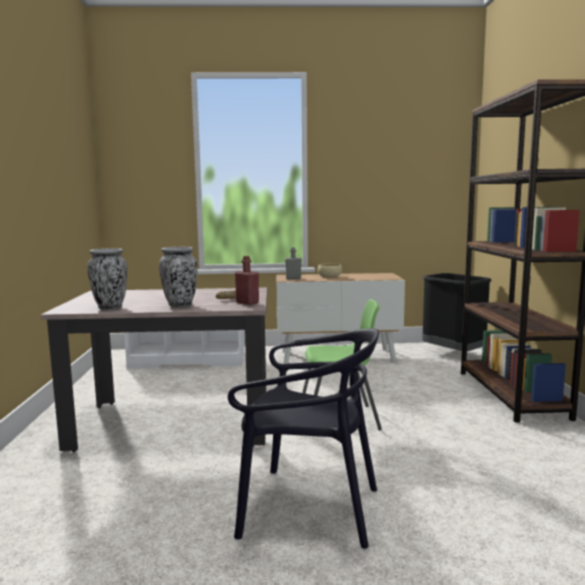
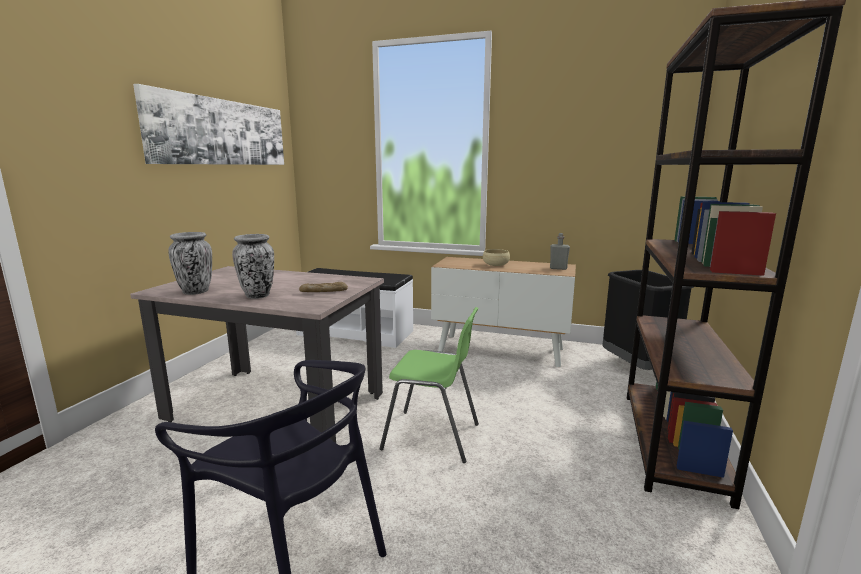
camera: 20 degrees right, 5 degrees up
red bottle [235,256,259,305] -> none
grey bottle [285,247,302,279] -> grey bottle moved to [550,233,570,270]
none -> picture [133,84,284,165]

